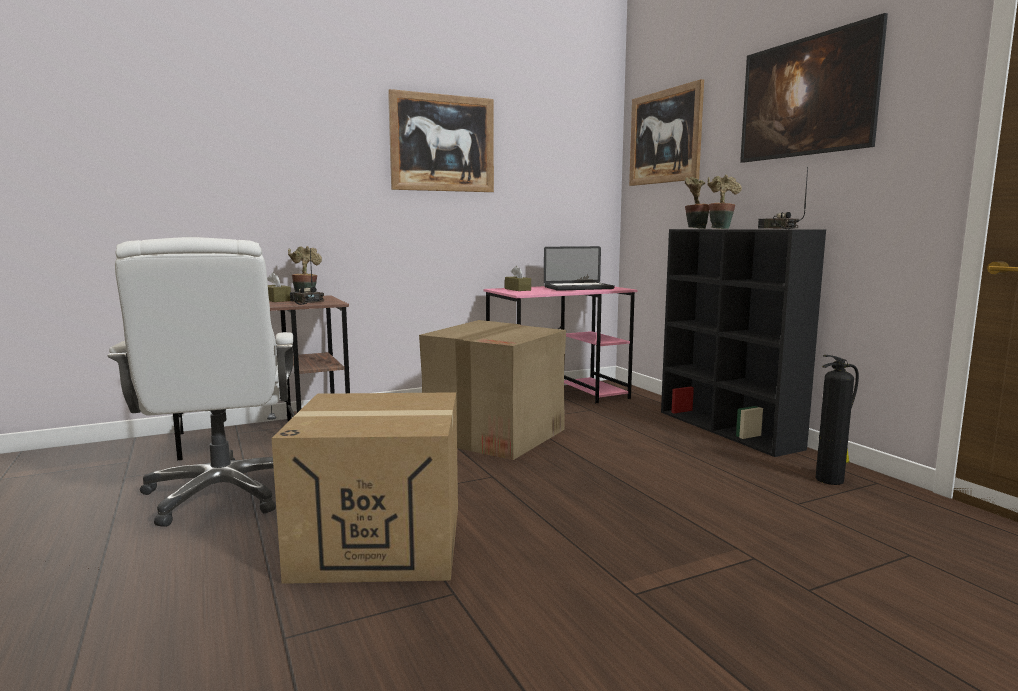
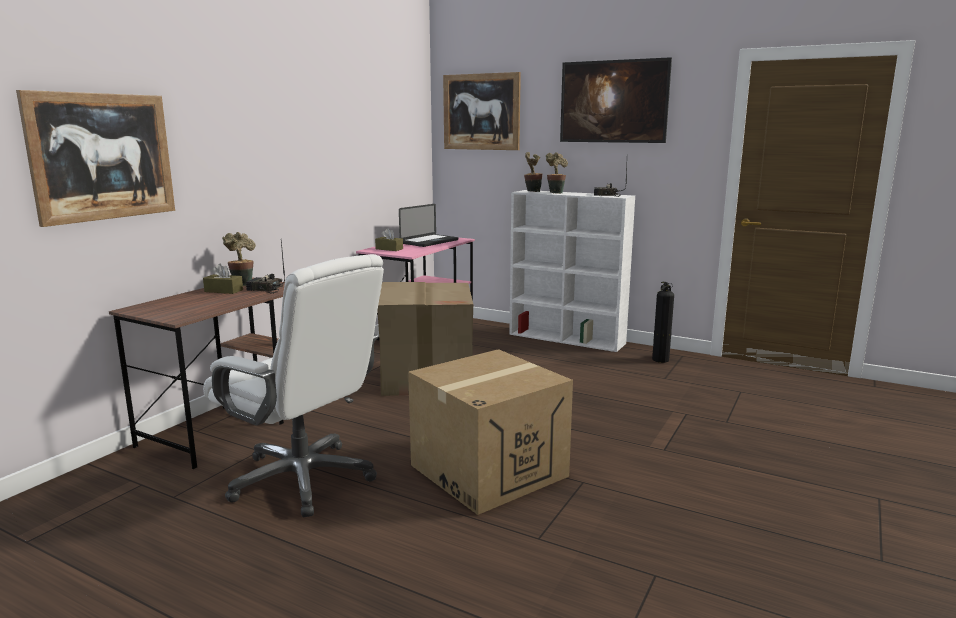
camera: 35 degrees left, 5 degrees up
picture [388,89,494,192] -> picture moved to [16,90,175,227]
black bookcase [661,229,826,457] -> white bookcase [509,190,635,352]

